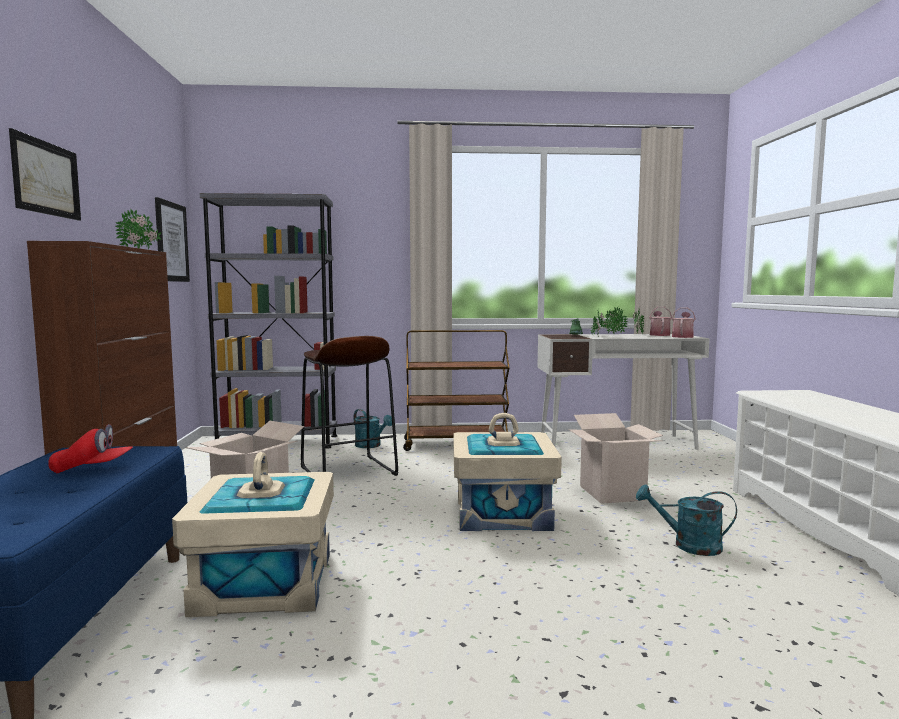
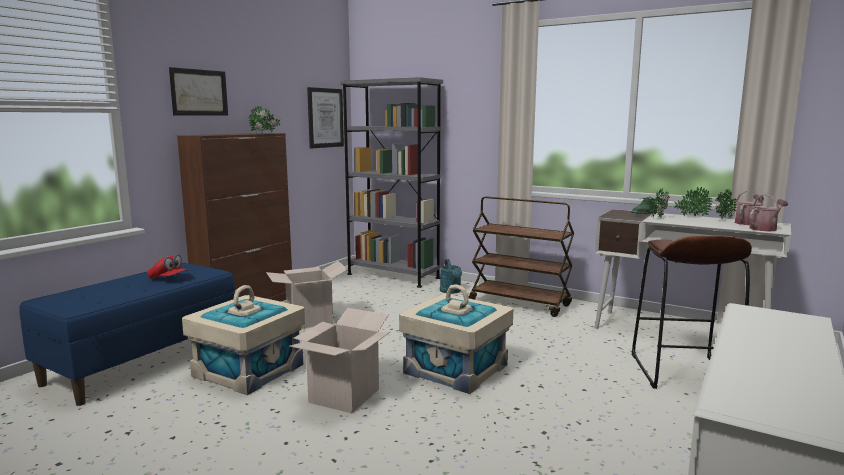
camera: 35 degrees right, 5 degrees up
brown stool [301,336,399,476] -> brown stool moved to [632,236,752,389]
cardboard box [568,413,663,504] -> cardboard box moved to [290,308,391,413]
turquoise watering can [636,484,737,556] -> none

